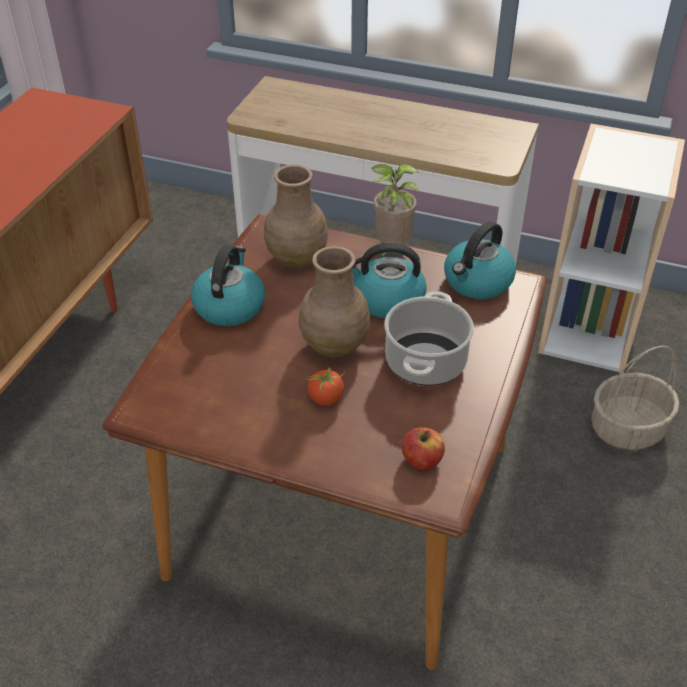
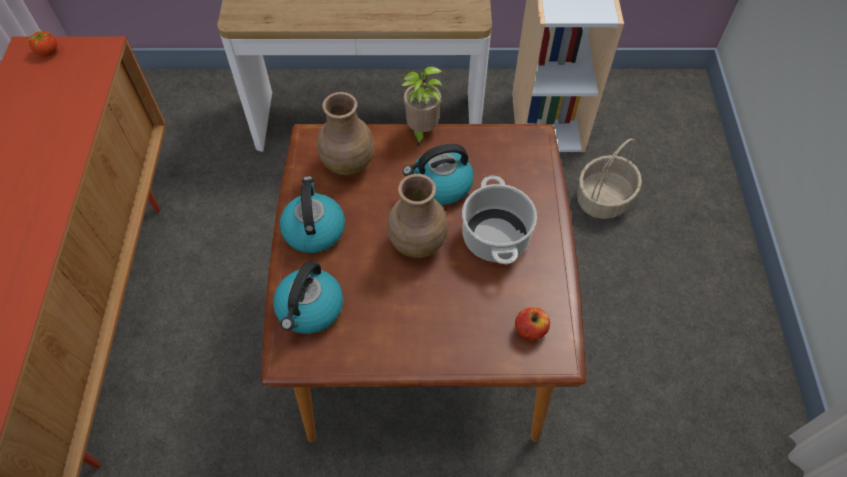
camera: 20 degrees left, 15 degrees up
tomato [307,365,345,406] -> tomato moved to [25,28,57,57]
kettle [444,221,516,299] -> kettle moved to [273,261,343,334]

